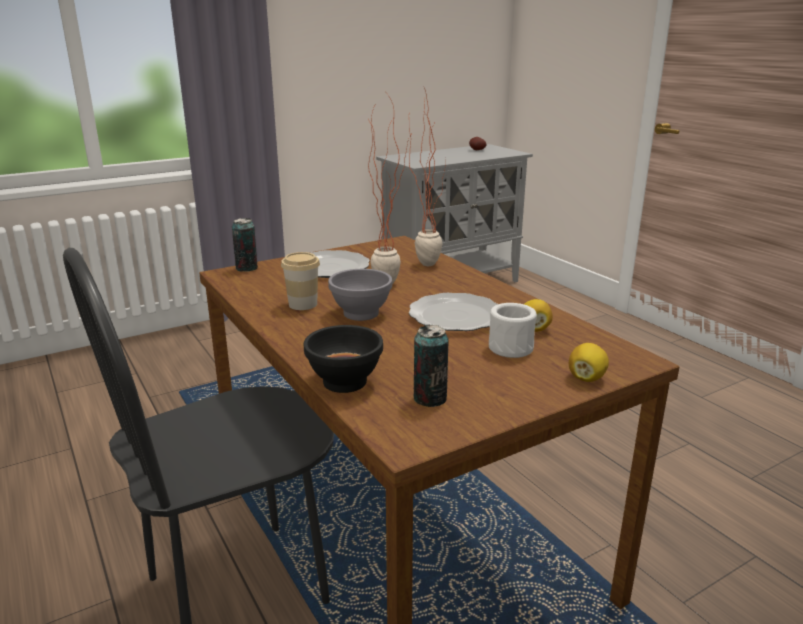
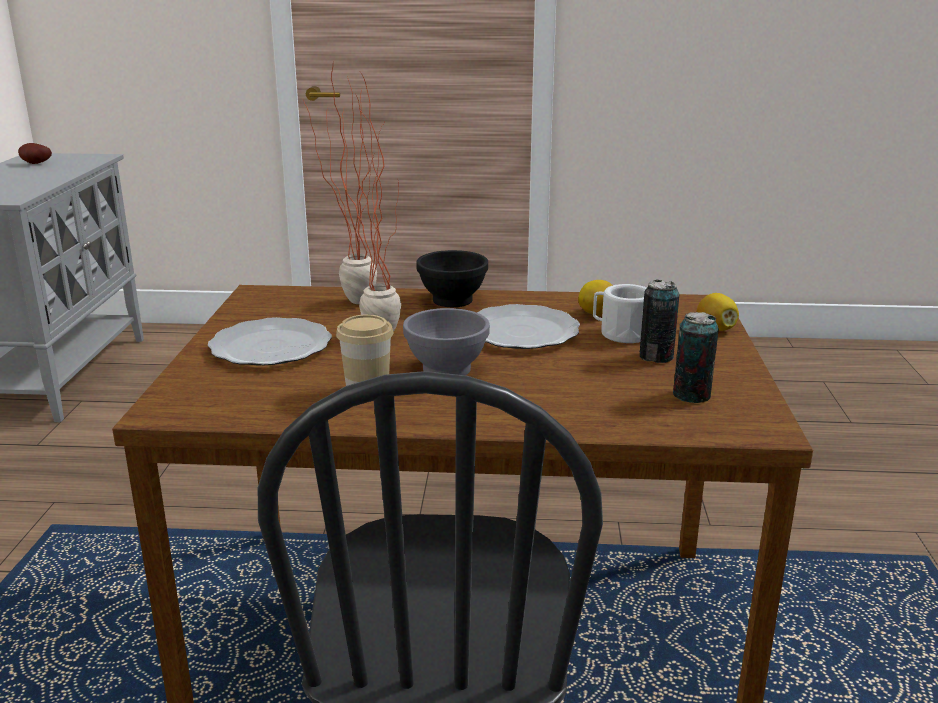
camera: 55 degrees left, 0 degrees up
can [232,218,258,272] -> can moved to [640,280,680,363]
black bowl [304,325,383,393] -> black bowl moved to [416,250,488,307]

